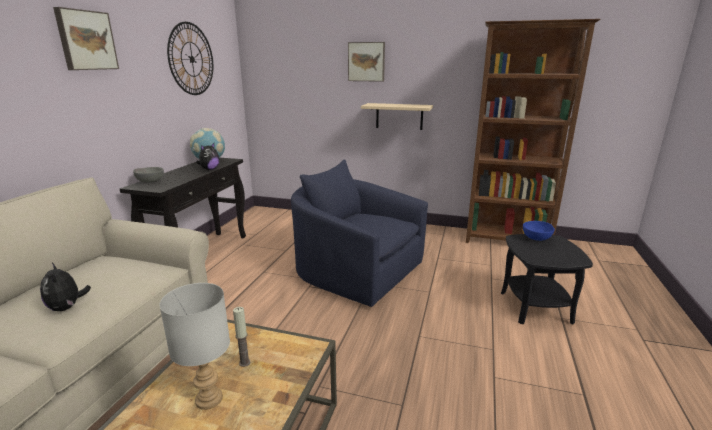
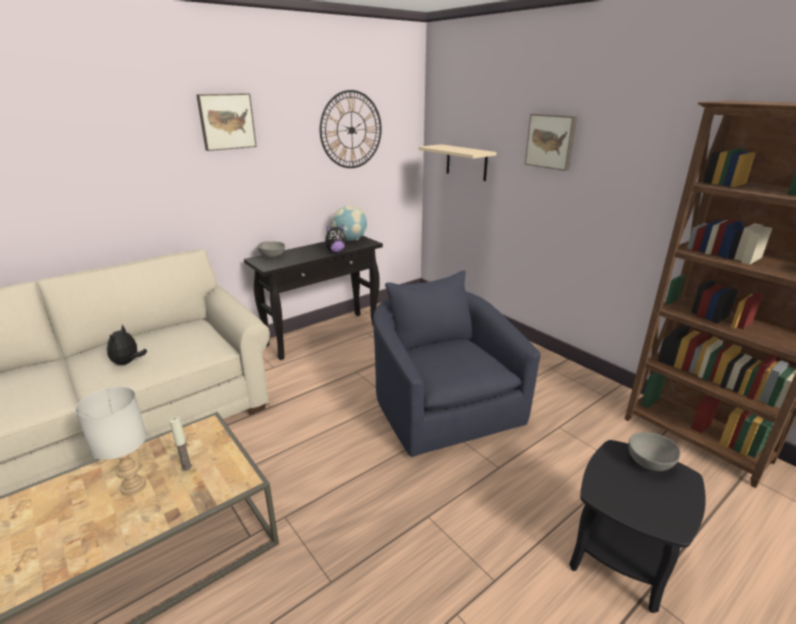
camera: 35 degrees right, 5 degrees up
beige shelf [361,103,433,130] -> beige shelf moved to [419,144,497,181]
blue bowl [523,221,555,241] -> grey bowl [628,432,681,471]

